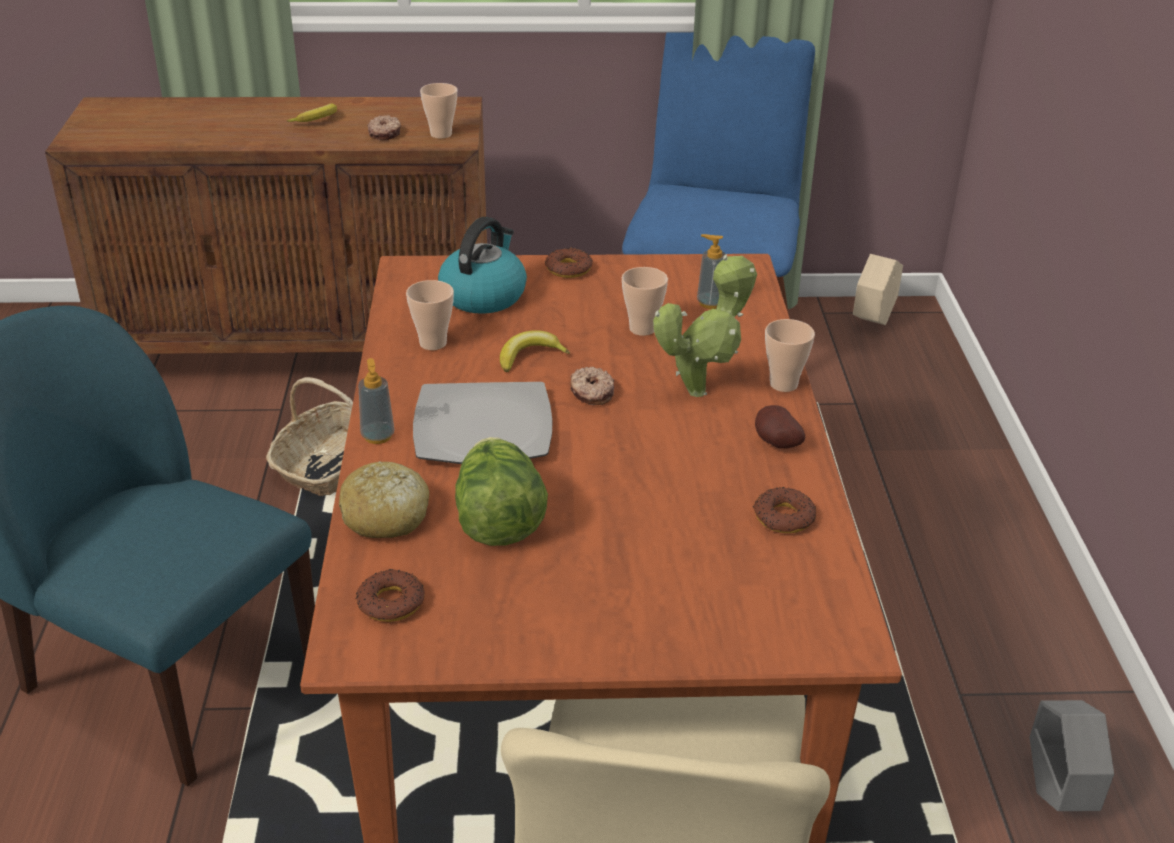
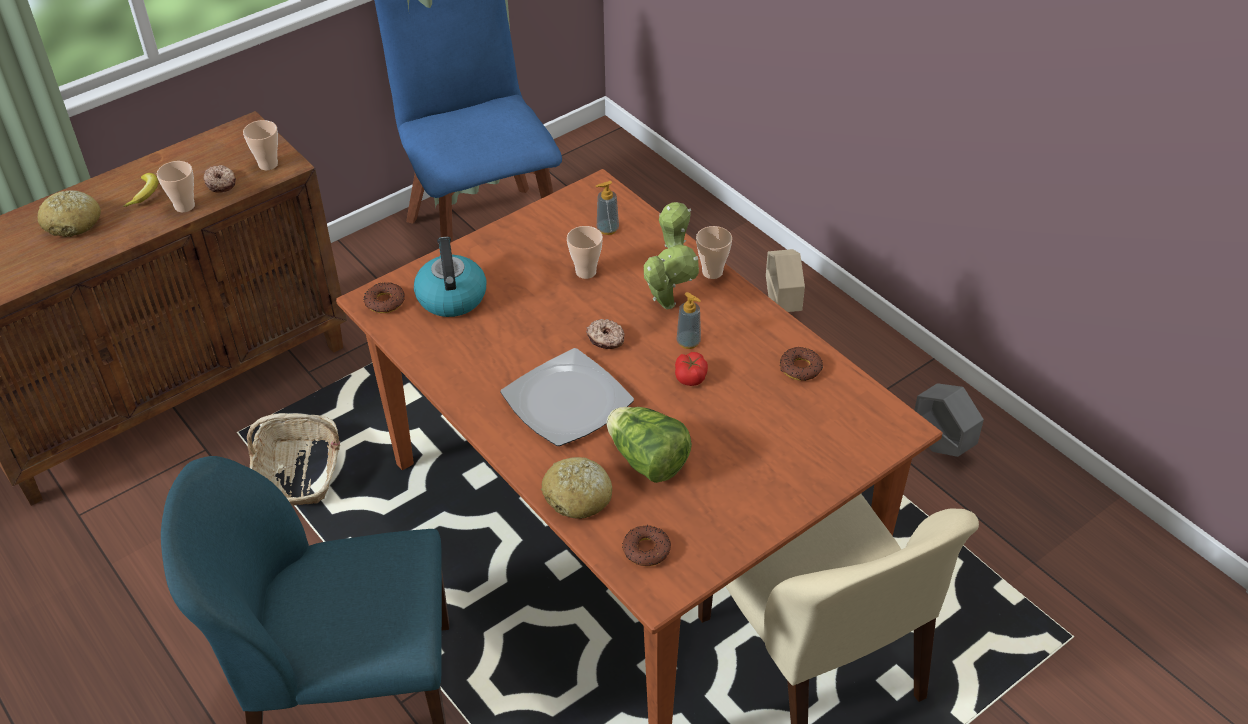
camera: 35 degrees left, 10 degrees up
soap dispenser [358,358,394,444] -> soap dispenser moved to [676,292,701,349]
cup [406,280,454,350] -> cup moved to [157,161,195,212]
banana [500,330,570,372] -> none
donut [545,248,593,278] -> donut moved to [364,282,405,313]
potato [755,405,805,448] -> none
beige planter [853,254,903,325] -> beige planter moved to [766,249,805,312]
none -> bread [37,190,101,237]
none -> tomato [675,352,708,386]

